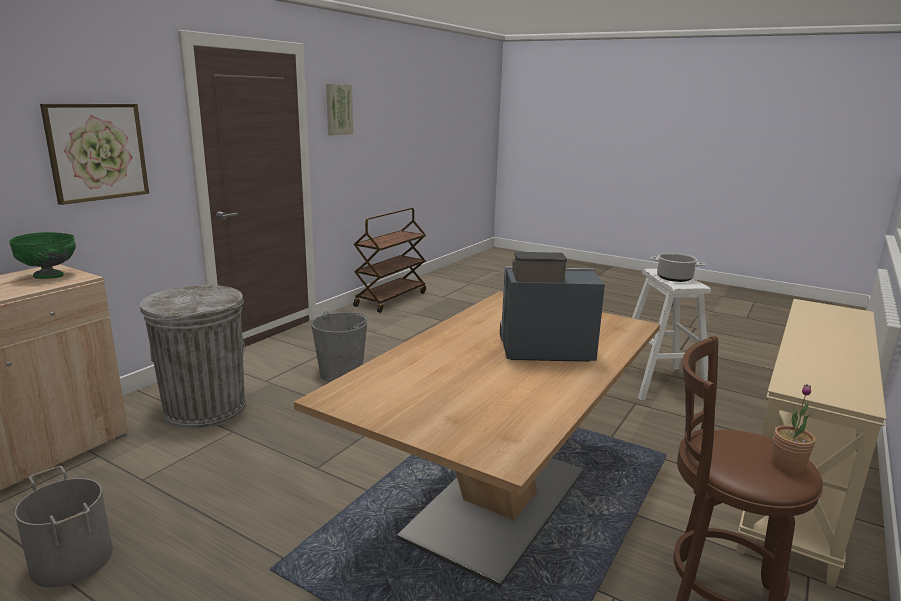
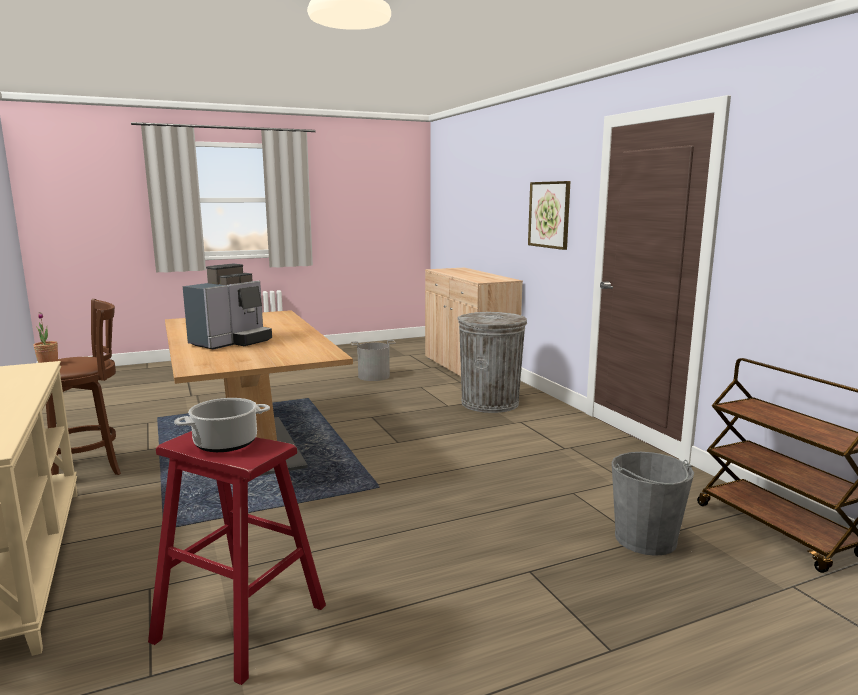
camera: 125 degrees right, 5 degrees down
green bowl [9,232,76,279] -> none
grey bucket [311,311,367,382] -> grey bucket moved to [612,452,694,556]
picture [326,84,353,135] -> none
white stool [632,269,711,400] -> red stool [148,431,326,685]

